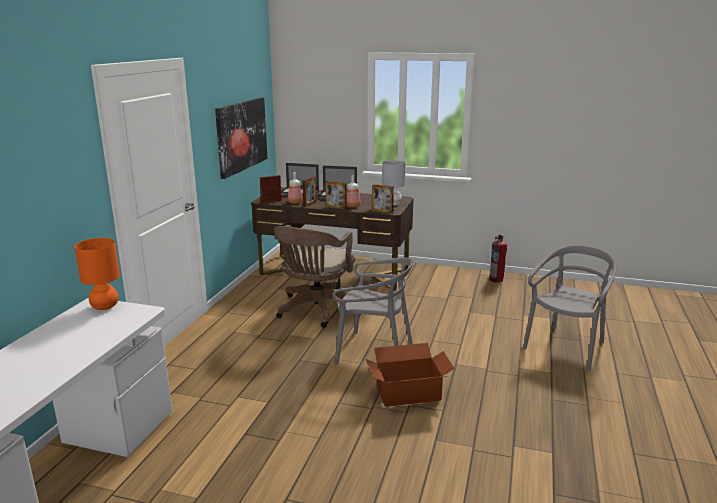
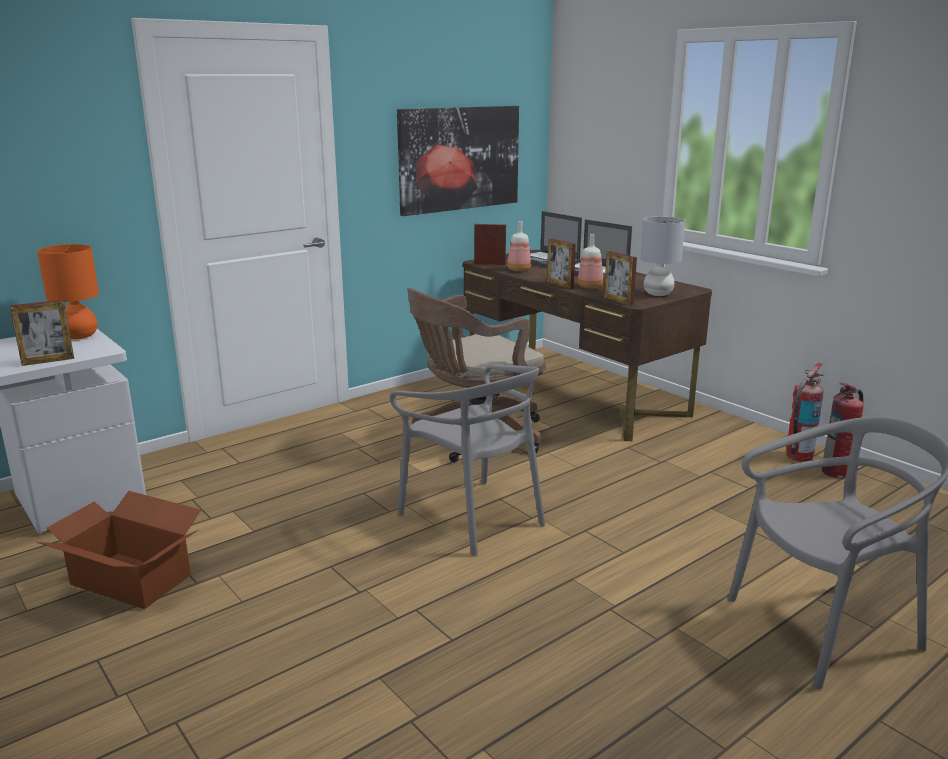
camera: 35 degrees right, 0 degrees up
picture frame [303,176,317,207] -> picture frame moved to [10,300,74,366]
cardboard box [366,343,455,407] -> cardboard box moved to [36,491,201,609]
none -> fire extinguisher [786,363,824,462]

